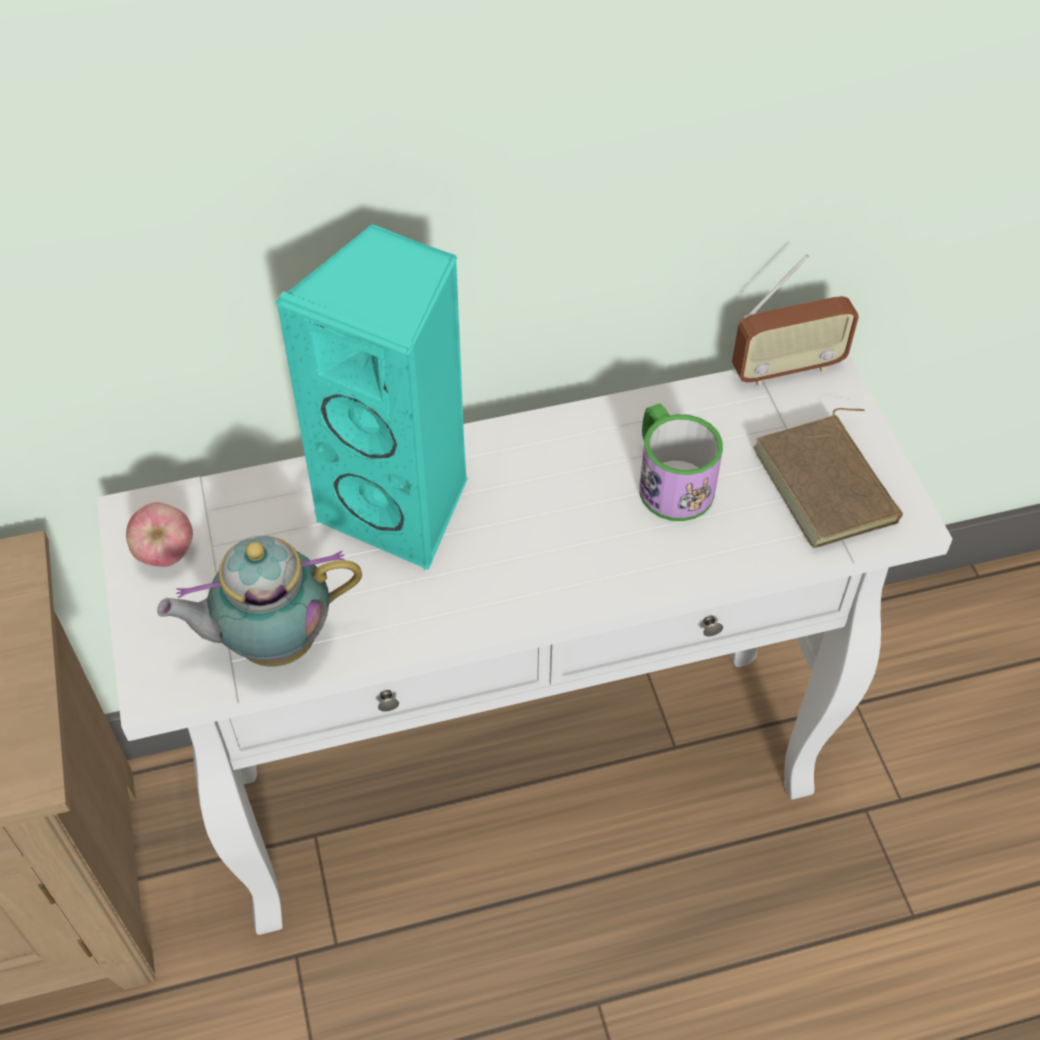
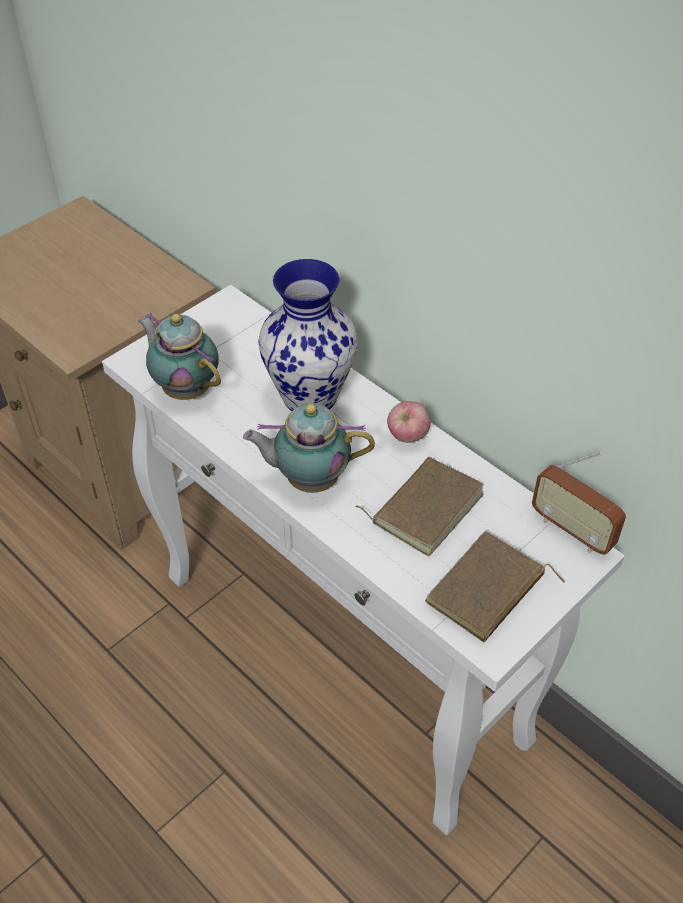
camera: 60 degrees right, 5 degrees down
apple [126,502,193,567] -> apple moved to [387,401,431,443]
turquoise speaker [274,223,468,571] -> vase [258,259,358,411]
mug [640,403,723,521] -> brown book [355,457,483,556]
none -> teapot [243,403,375,493]

